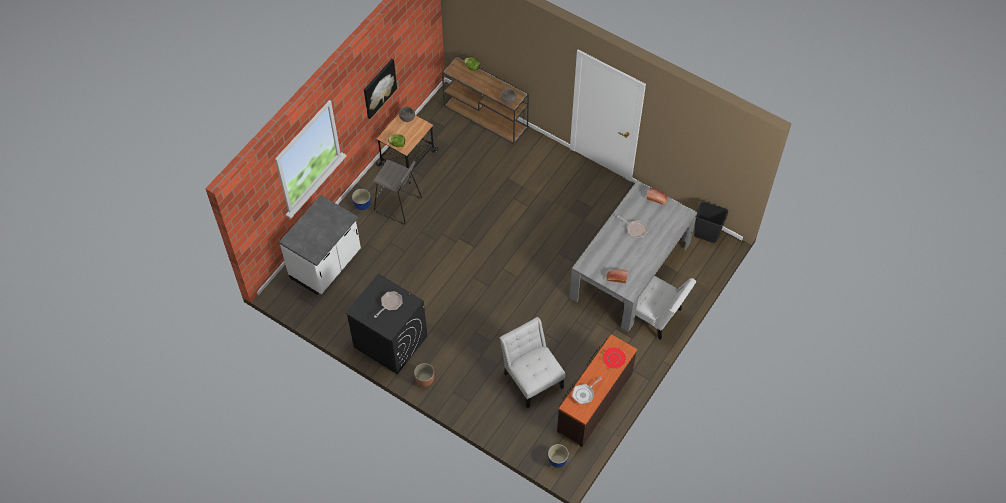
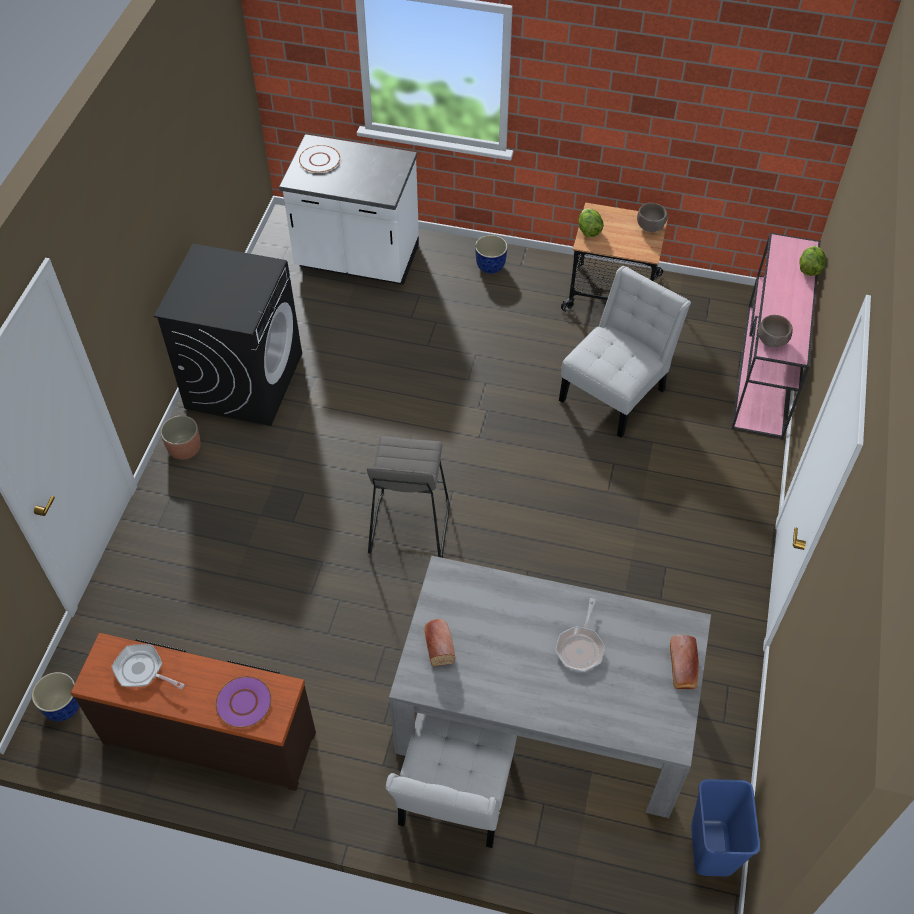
camera: 70 degrees right, 5 degrees down
picture [364,59,397,119] -> none
grey stool [373,160,422,224] -> grey stool moved to [367,436,450,558]
frying pan [374,291,402,318] -> none
brown console table [442,56,529,144] -> pink console table [731,233,821,438]
white chair [500,317,565,408] -> white chair moved to [559,266,691,438]
red plate [602,347,627,369] -> purple plate [215,676,272,728]
black trash can [694,201,728,243] -> blue trash can [691,779,760,876]
none -> white plate [299,145,340,173]

